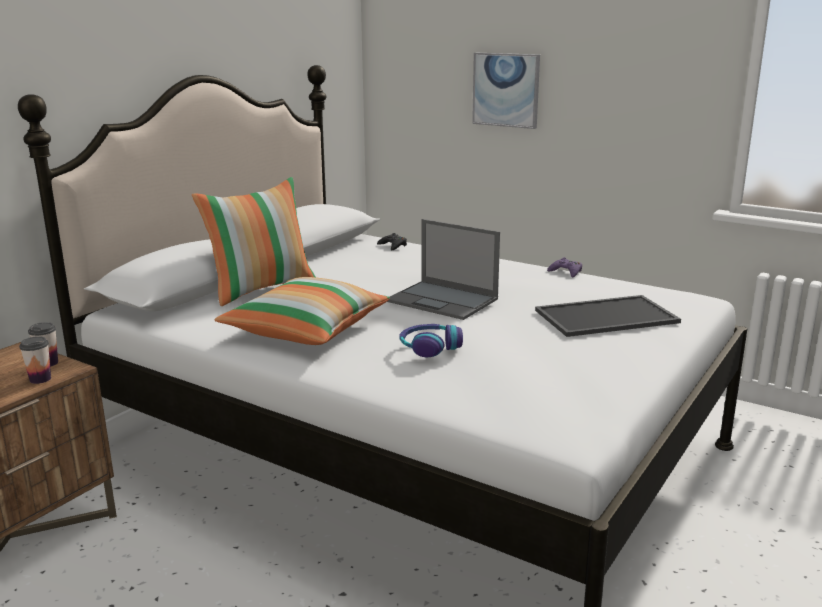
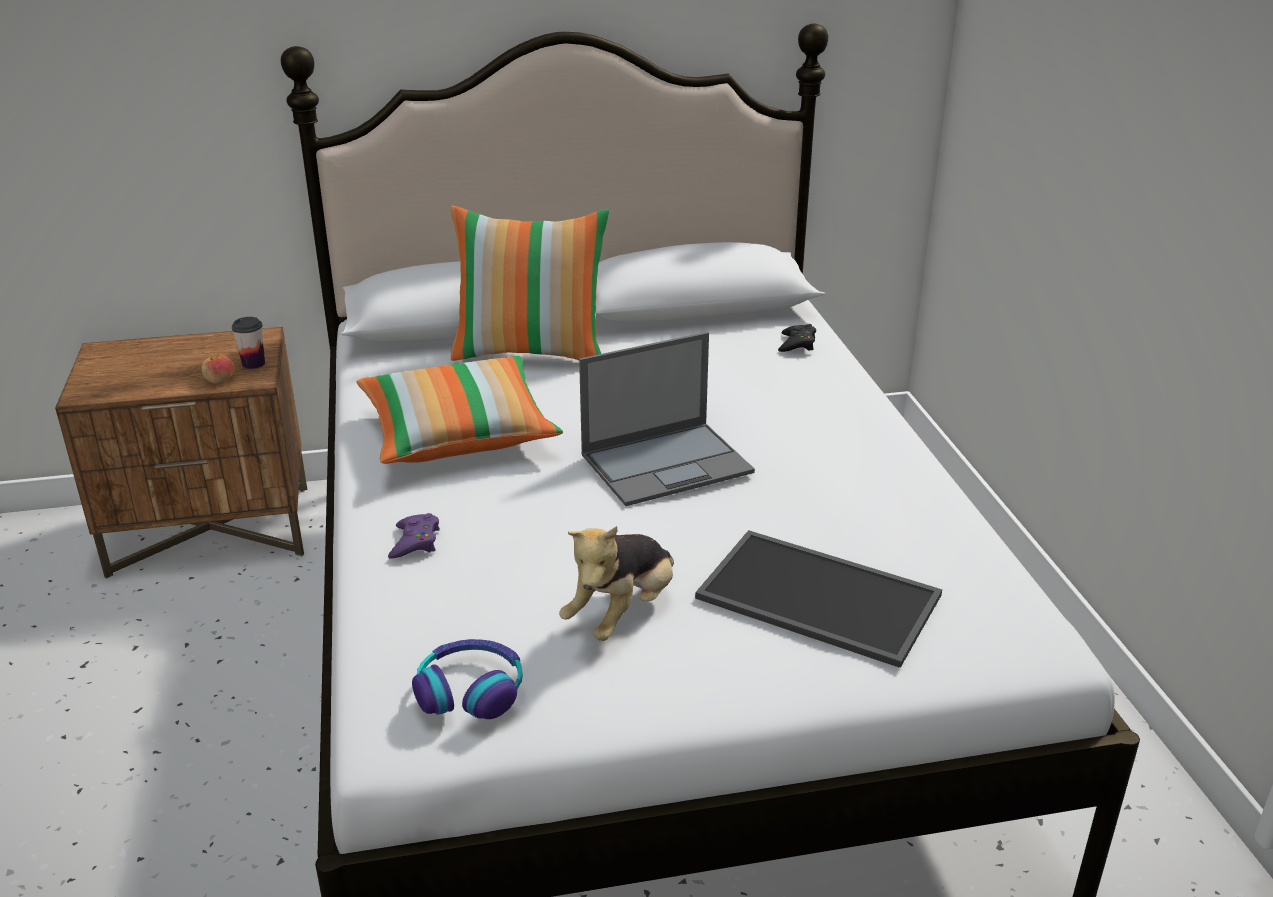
camera: 45 degrees right, 10 degrees up
cup [19,336,51,384] -> apple [202,353,234,384]
laptop [387,219,500,320] -> laptop turned 105 degrees counterclockwise [579,332,755,506]
headphones [399,324,463,357] -> headphones moved to [412,639,523,719]
picture [472,53,540,129] -> none
purple game controller [547,257,582,277] -> purple game controller moved to [388,513,440,559]
none -> plush toy [559,526,674,641]

